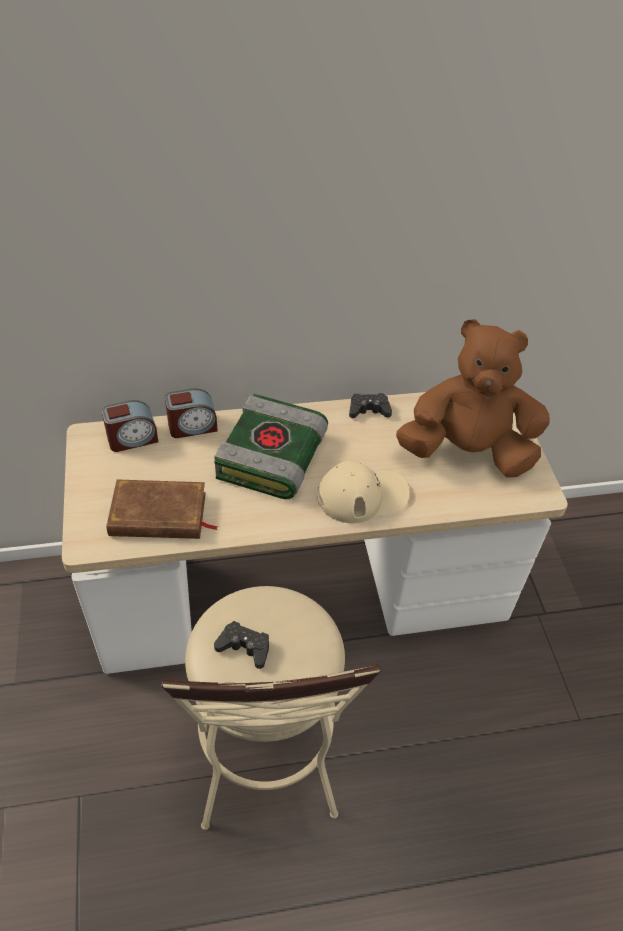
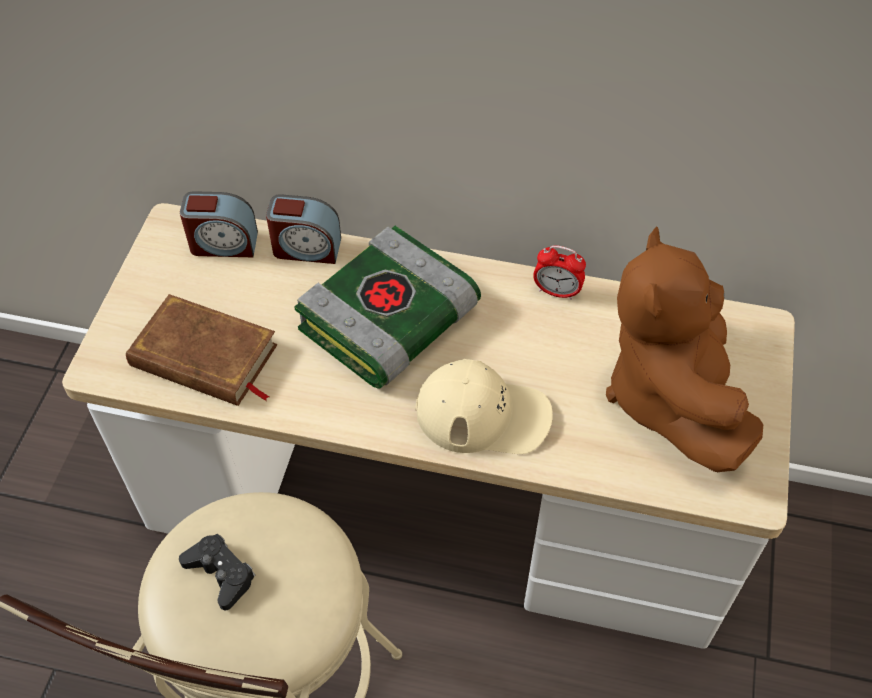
camera: 25 degrees right, 5 degrees up
black game controller [349,393,392,418] -> alarm clock [533,245,586,300]
brown plush toy [396,319,550,478] -> brown plush toy turned 120 degrees counterclockwise [606,226,763,472]

